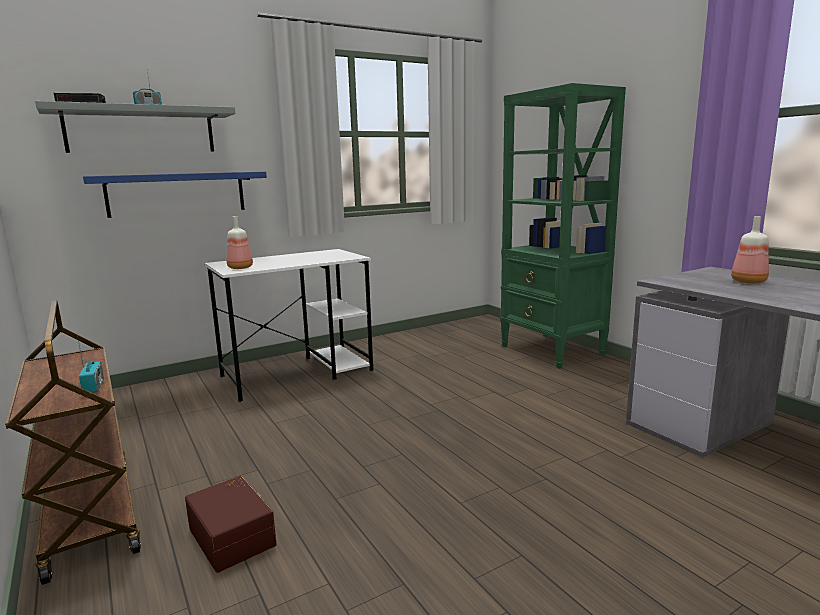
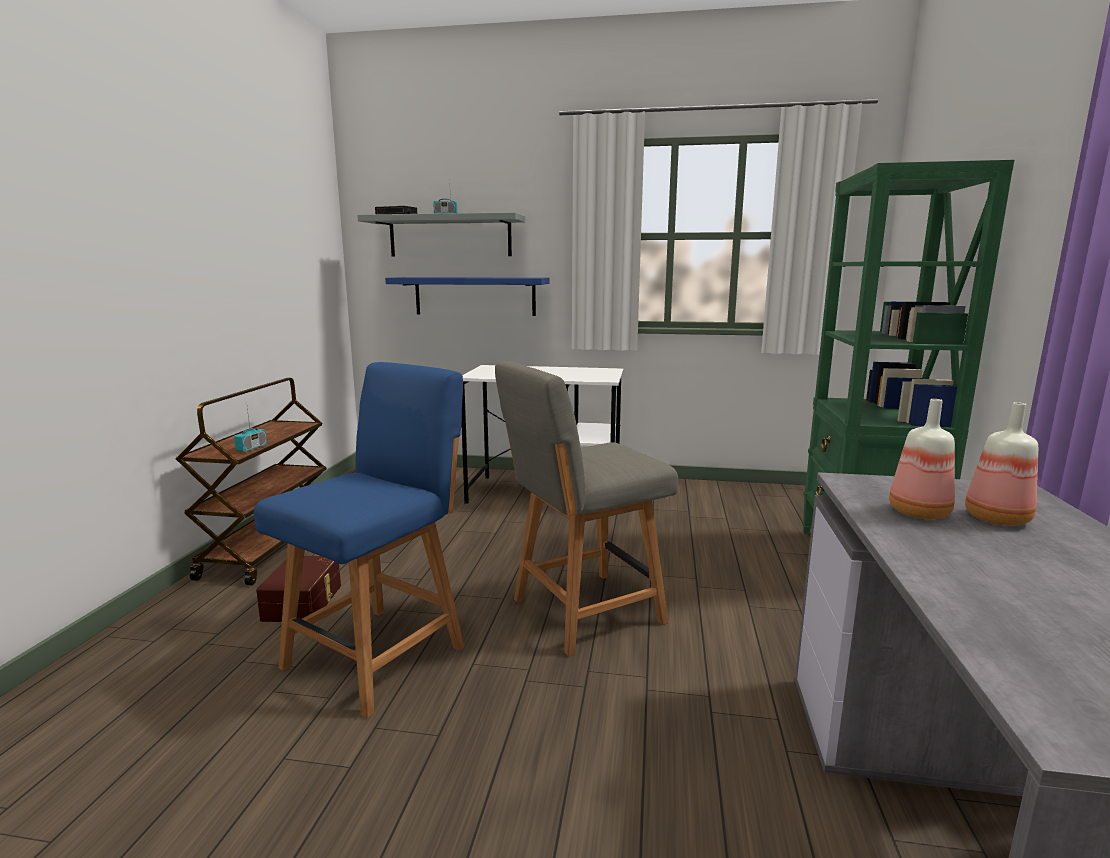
camera: 40 degrees right, 0 degrees up
bottle [227,216,253,269] -> bottle moved to [889,399,955,519]
none -> blue chair [254,362,464,718]
none -> grey chair [495,361,678,656]

